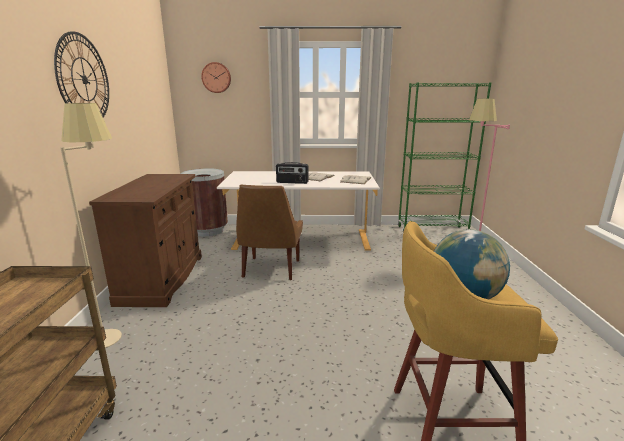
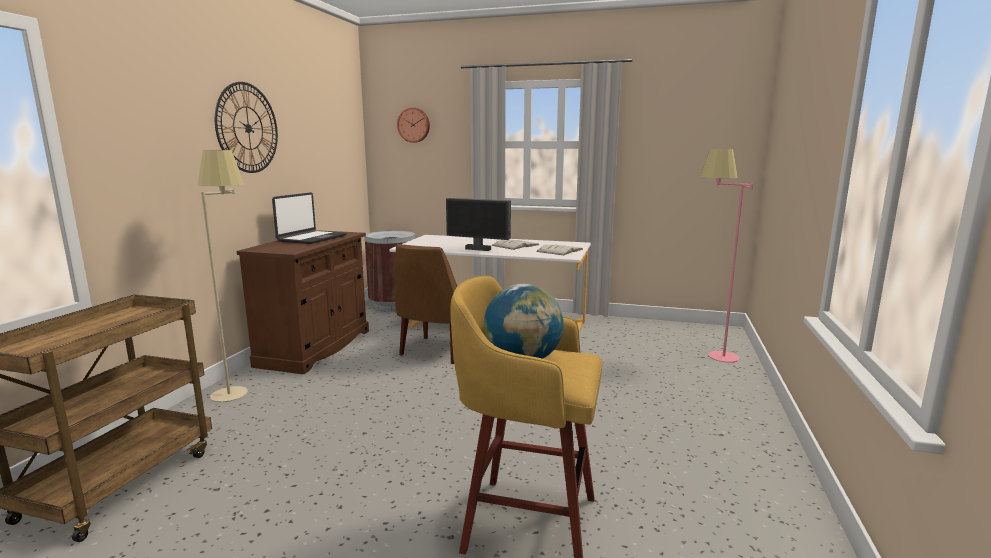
camera: 15 degrees right, 5 degrees down
radio [276,162,309,184] -> monitor [446,198,511,251]
green bookcase [398,83,492,232] -> none
none -> laptop [272,192,347,244]

